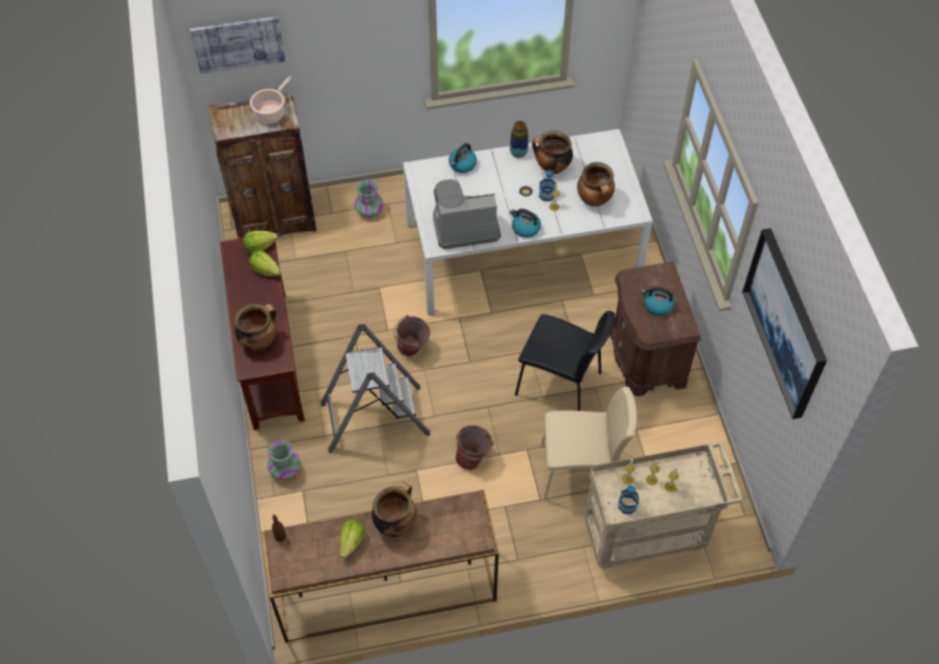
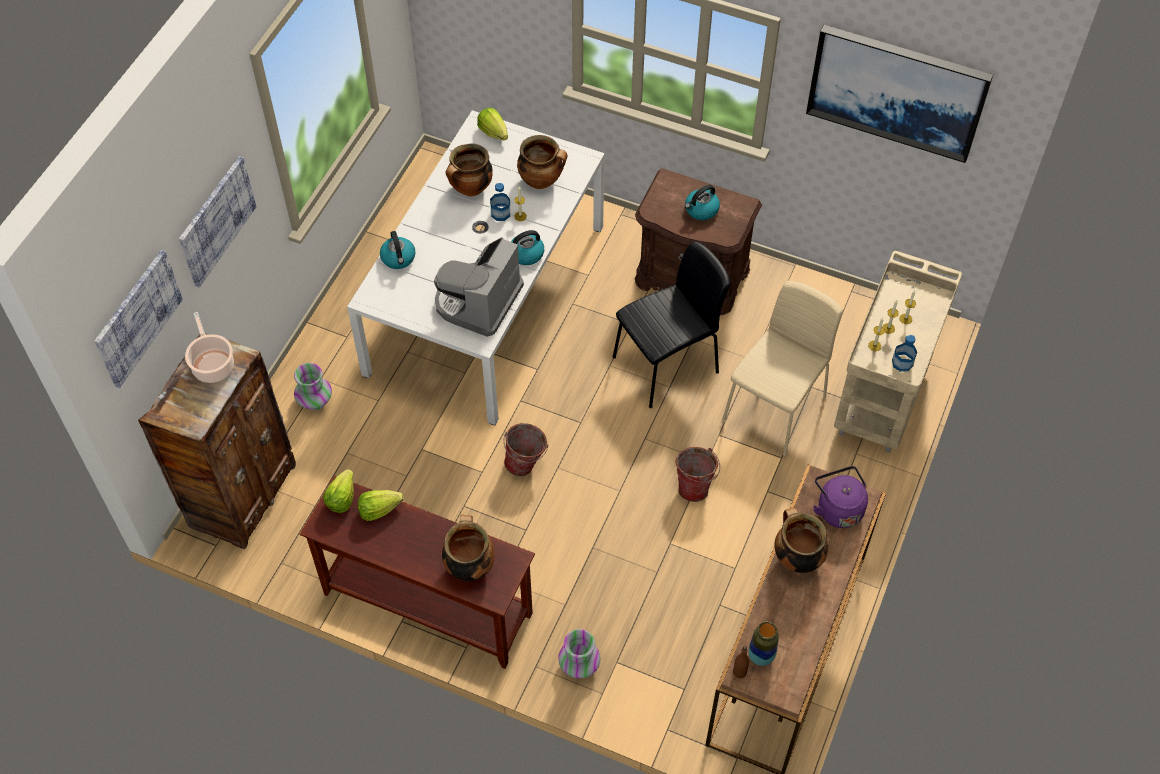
camera: 55 degrees left, 0 degrees up
grey step ladder [321,324,430,453] -> none
lettuce [340,519,366,559] -> lettuce moved to [477,108,508,140]
vase [510,121,528,158] -> vase moved to [748,621,779,666]
none -> picture [179,156,257,288]
none -> purple kettle [813,466,868,528]

